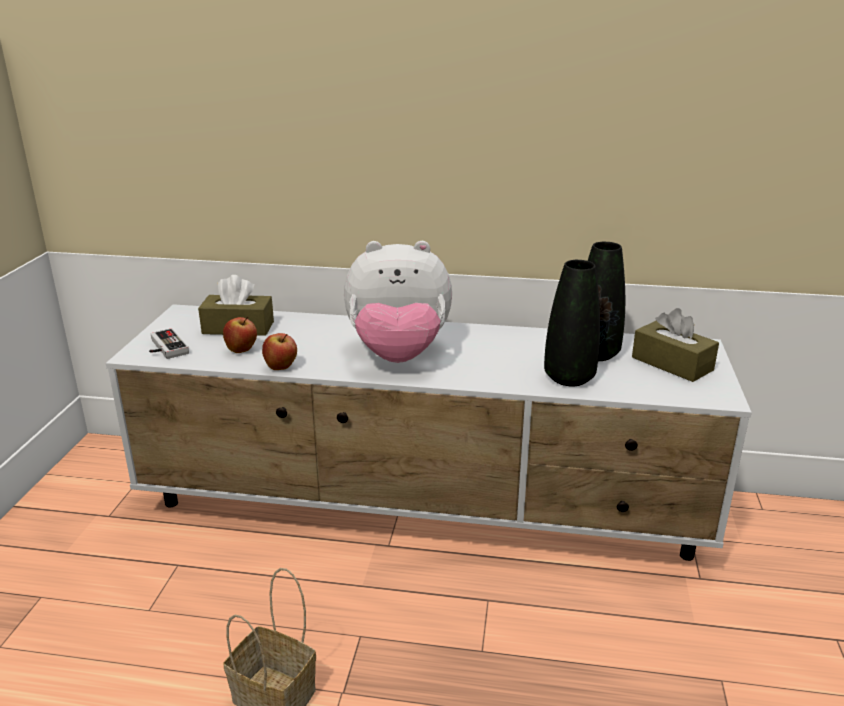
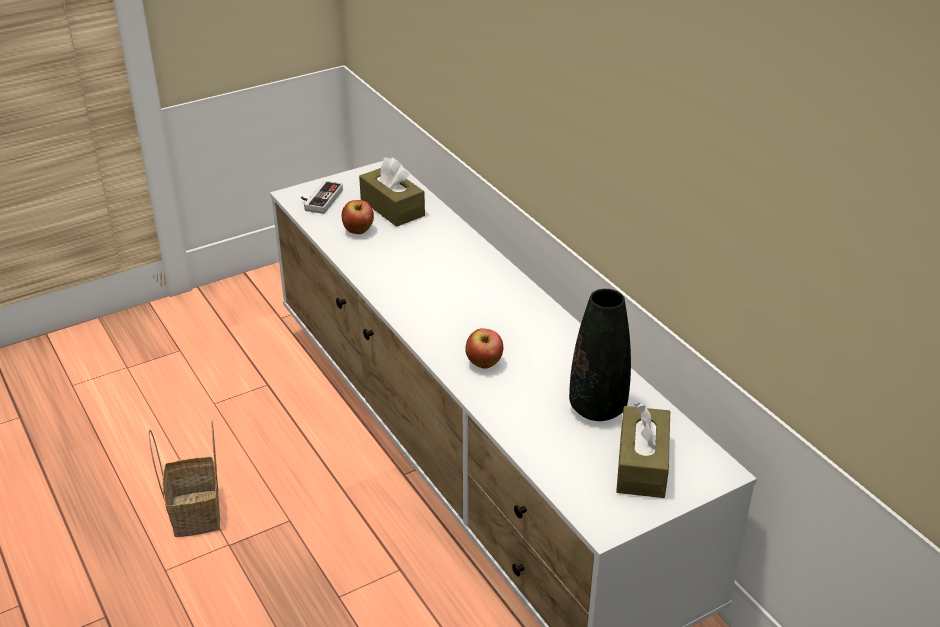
camera: 50 degrees right, 10 degrees up
apple [262,333,297,370] -> apple moved to [465,328,503,369]
plush toy [344,241,452,363] -> none
black vase [544,260,600,386] -> none

